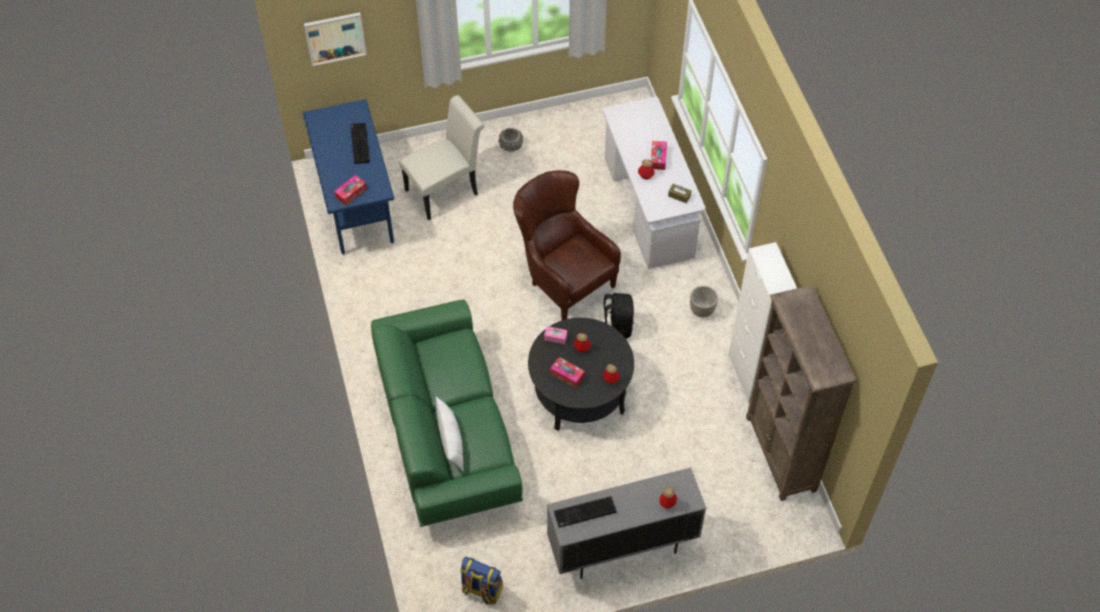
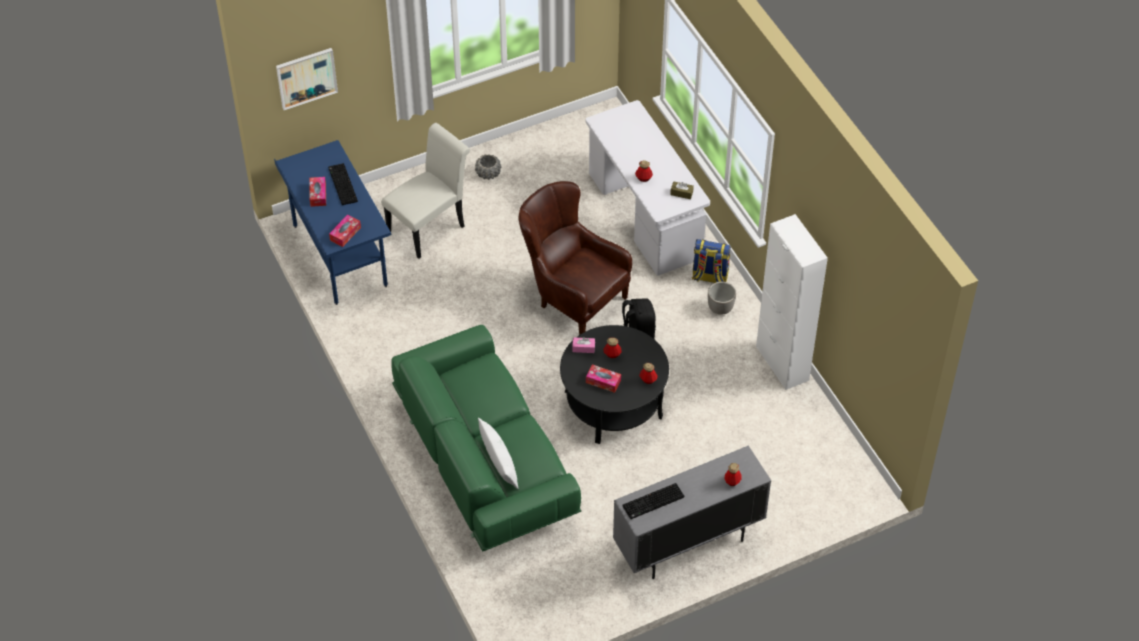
camera: 10 degrees left, 5 degrees down
backpack [460,557,503,605] -> backpack moved to [692,239,731,283]
tissue box [651,141,667,170] -> tissue box moved to [309,177,326,207]
brown bookcase [746,285,857,501] -> none

